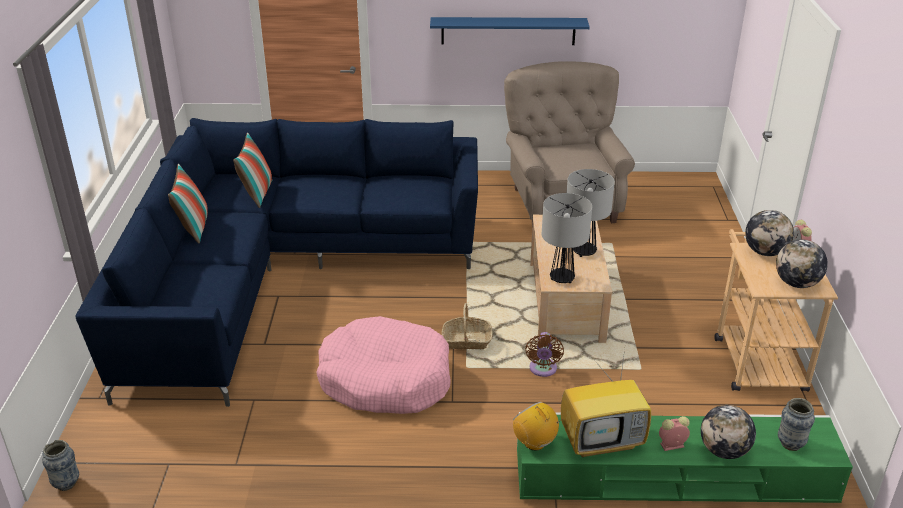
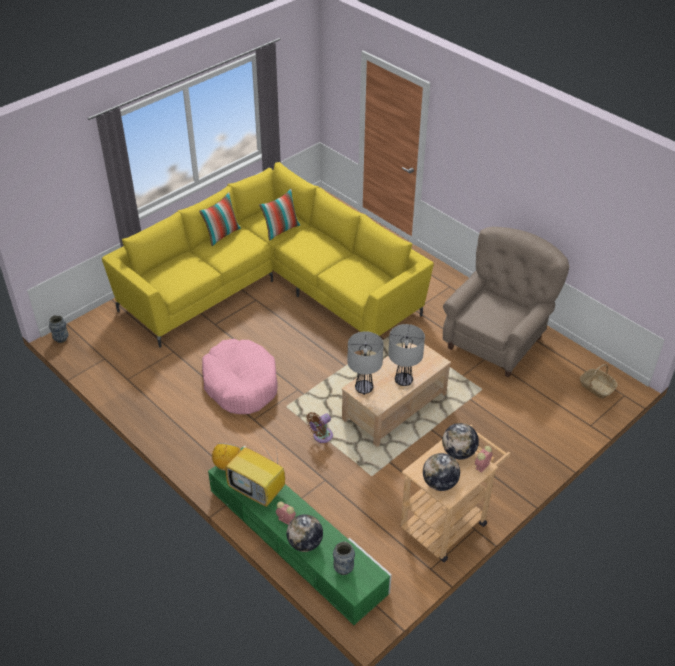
camera: 45 degrees right, 10 degrees up
blue sofa [75,118,478,407] -> yellow sofa [102,162,434,348]
blue shelf [430,17,590,45] -> none
basket [442,303,492,350] -> basket moved to [580,364,618,399]

